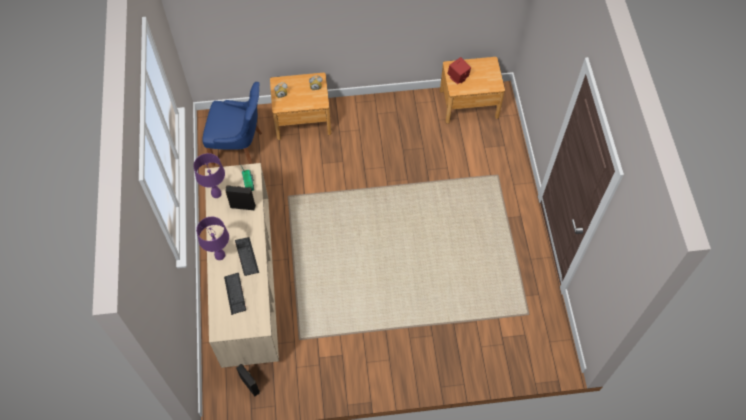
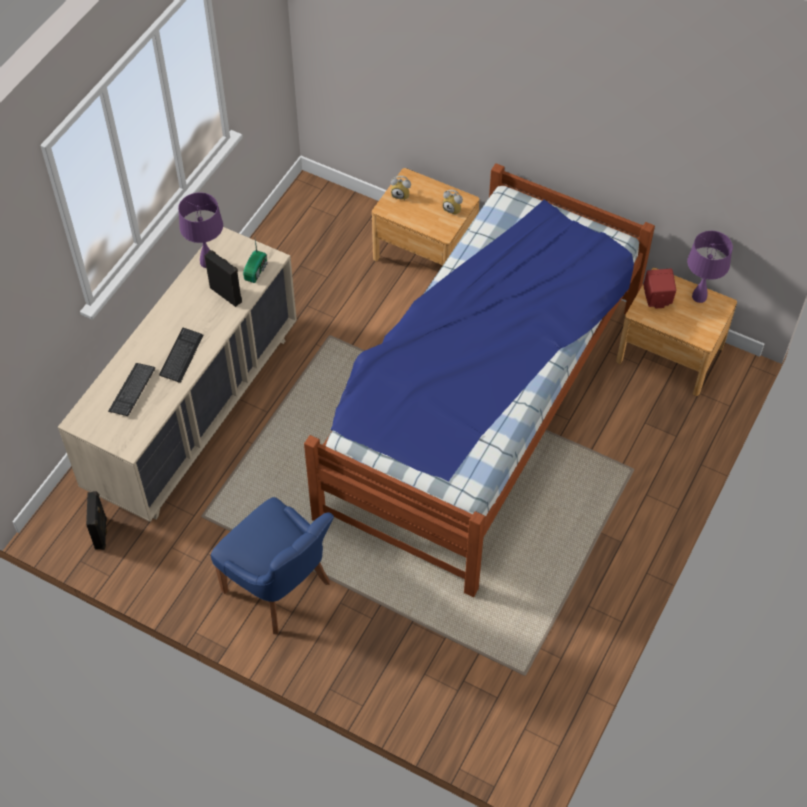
camera: 35 degrees right, 5 degrees down
purple table lamp [196,217,229,260] -> purple table lamp moved to [687,231,733,303]
blue chair [203,82,262,166] -> blue chair moved to [211,497,334,634]
none -> bed [304,163,655,597]

